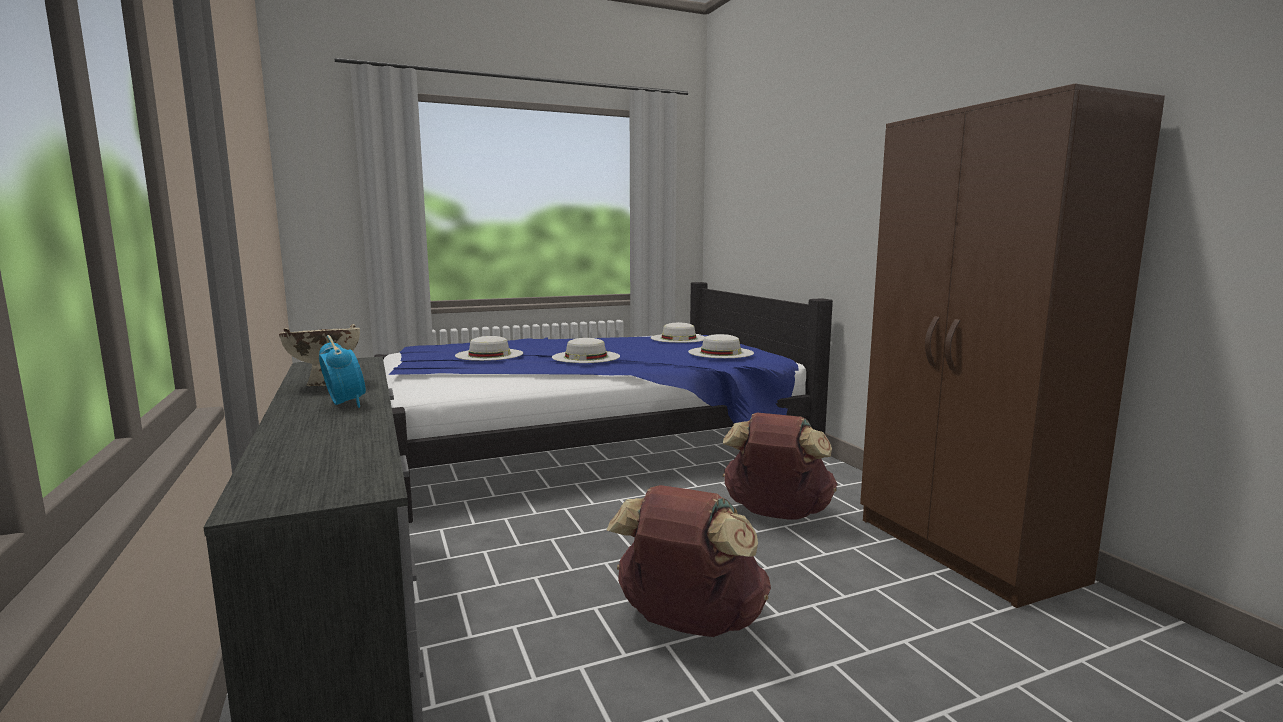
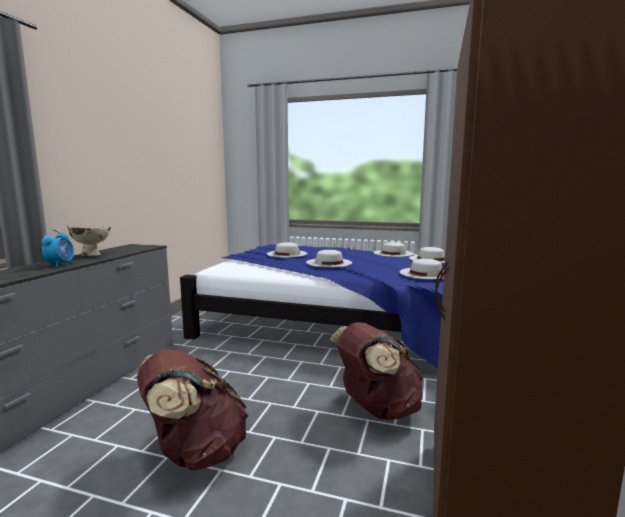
camera: 40 degrees right, 0 degrees up
none -> white hat [374,242,414,257]

